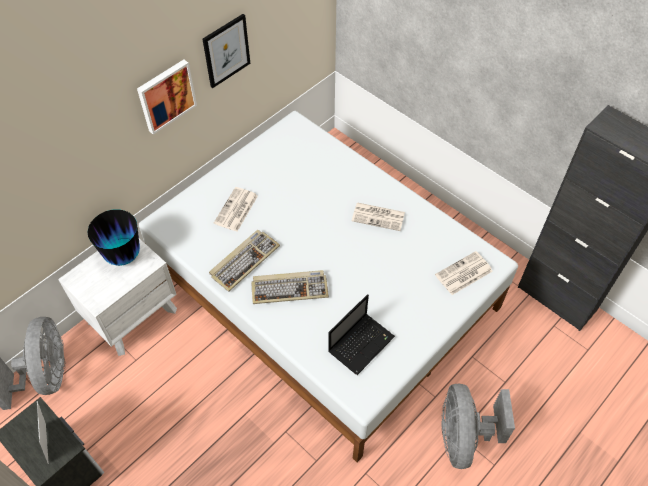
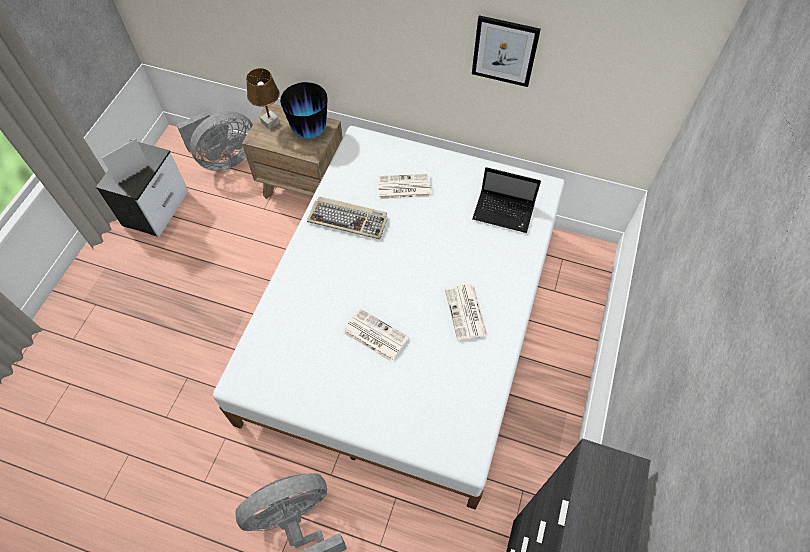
camera: 65 degrees right, 5 degrees up
white nightstand [58,239,177,356] -> brown nightstand [242,104,343,199]
picture [137,60,197,135] -> none
keyboard [251,270,329,304] -> none
laptop [328,294,395,375] -> laptop moved to [472,167,541,233]
newspaper [435,251,493,295] -> newspaper moved to [343,309,409,362]
none -> brown table lamp [246,68,280,129]

